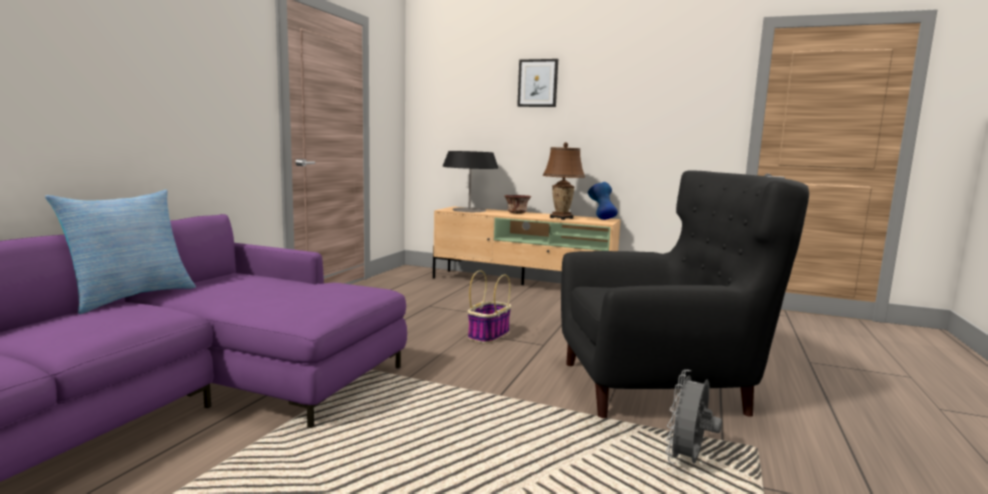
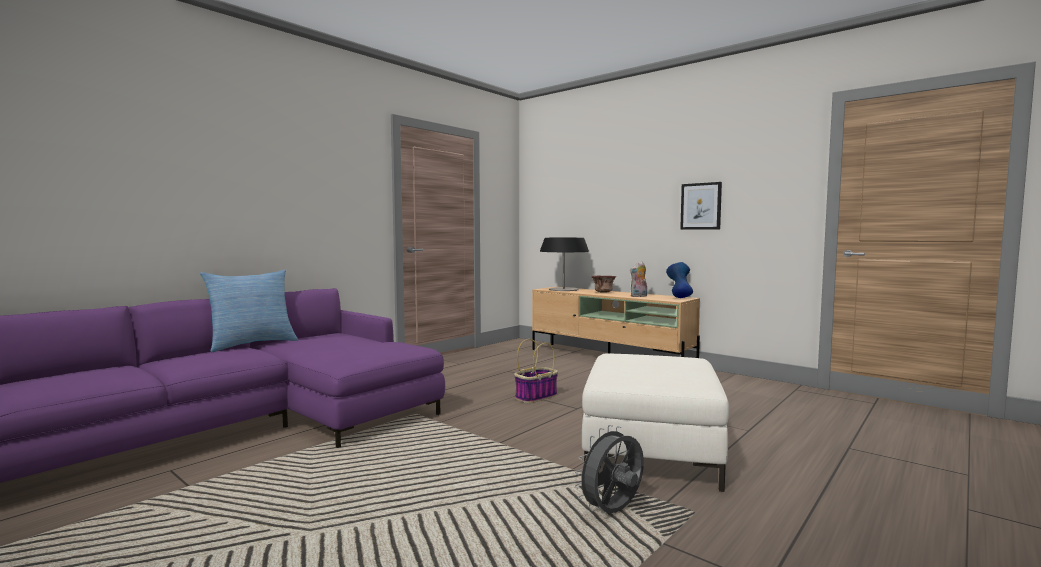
camera: 20 degrees right, 5 degrees down
picture [517,59,558,107] -> picture moved to [680,182,722,230]
brown table lamp [543,142,585,220] -> plush toy [630,262,647,297]
black armchair [561,171,809,418] -> white ottoman [582,354,729,492]

